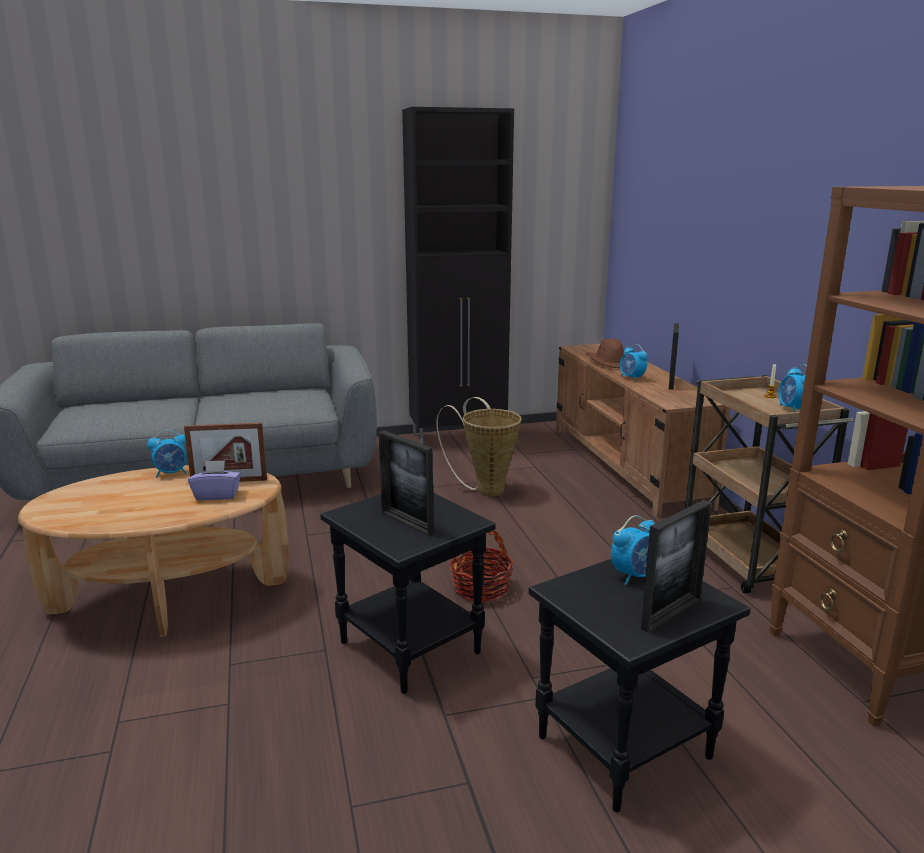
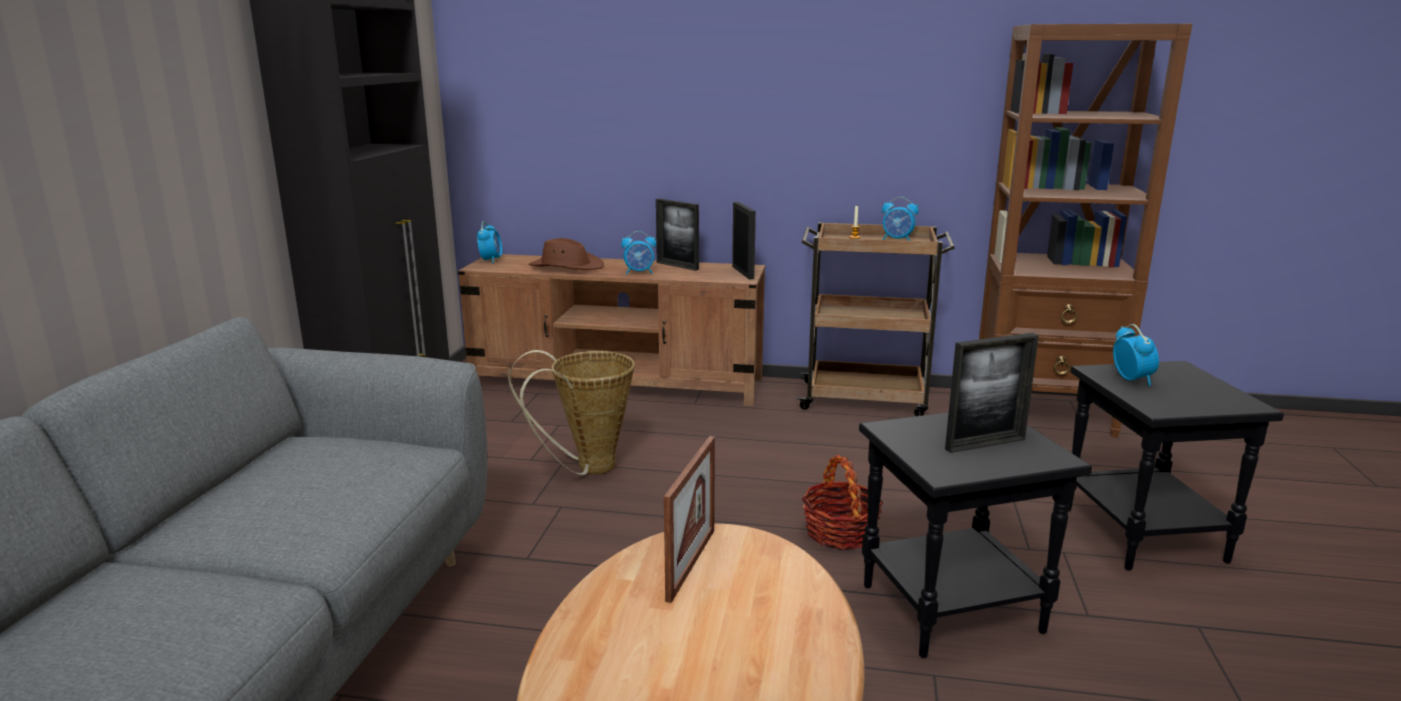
camera: 65 degrees left, 0 degrees up
alarm clock [147,430,187,478] -> alarm clock moved to [477,221,502,263]
purple tissue box [188,460,241,500] -> none
picture frame [641,500,712,633] -> picture frame moved to [732,202,756,279]

